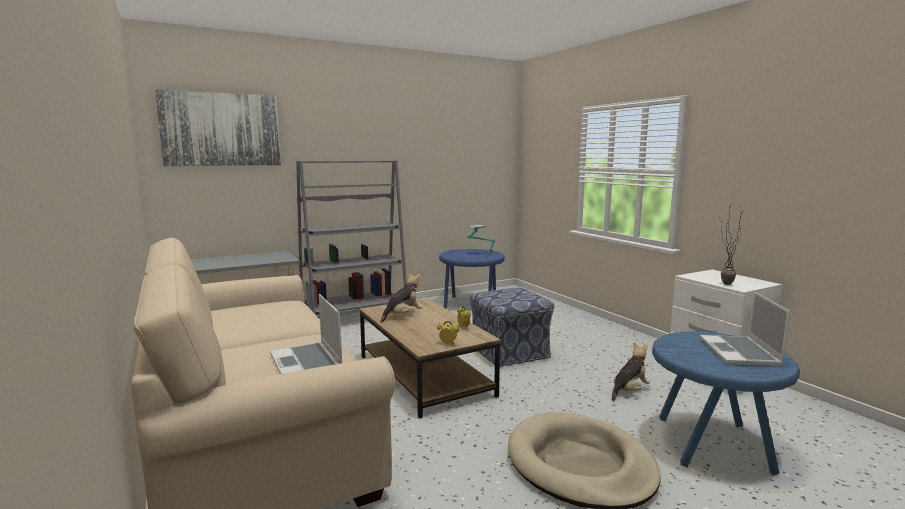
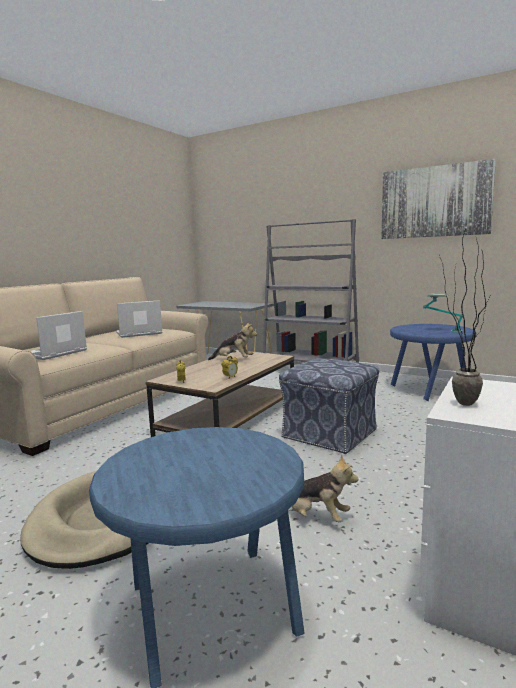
camera: 60 degrees right, 0 degrees up
picture [155,89,281,166] -> picture moved to [381,159,496,239]
laptop [700,291,790,366] -> laptop moved to [116,300,162,338]

